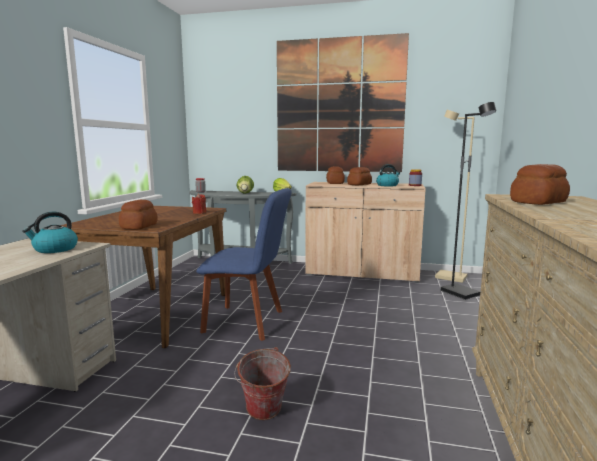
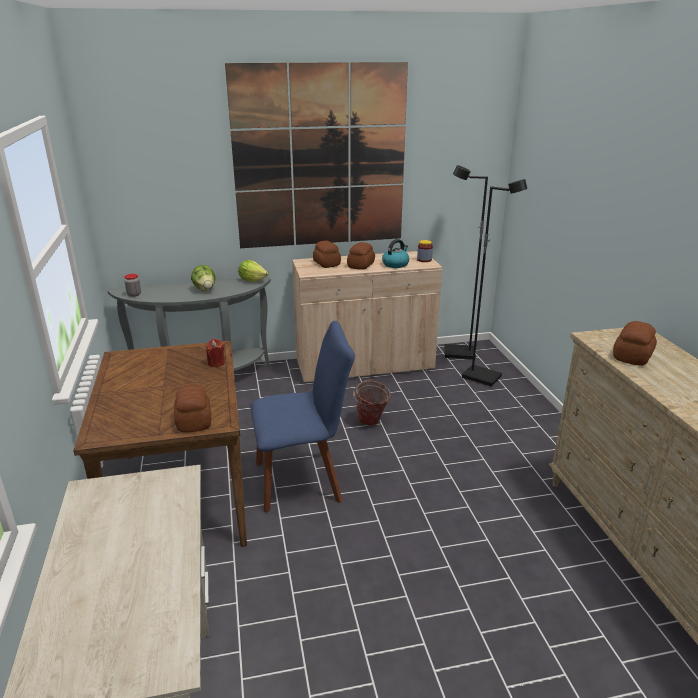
camera: 25 degrees left, 15 degrees up
kettle [22,212,78,253] -> none
bucket [234,347,291,420] -> bucket moved to [353,378,391,426]
beige floor lamp [435,110,475,283] -> black floor lamp [445,165,488,360]

